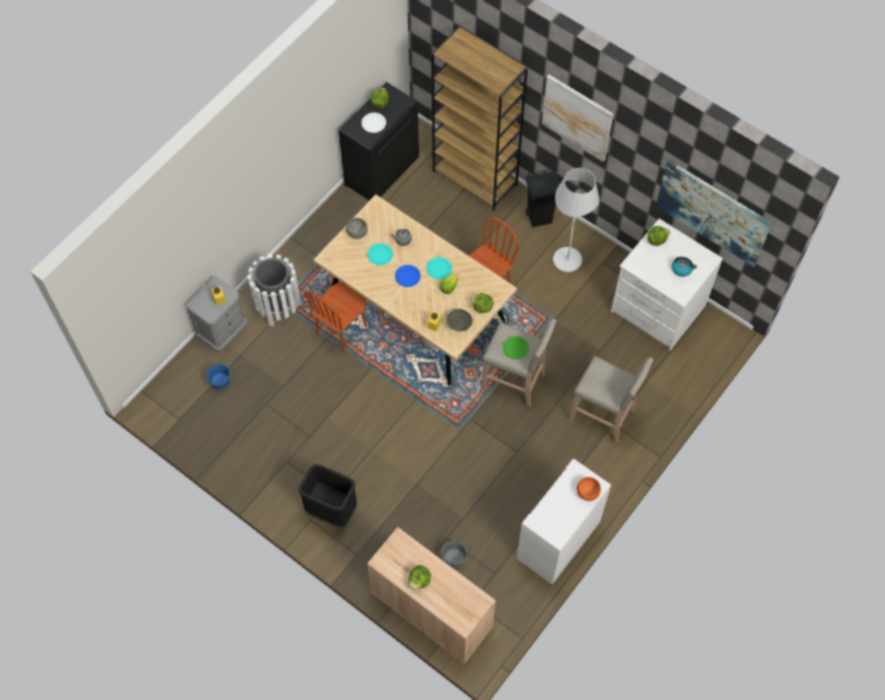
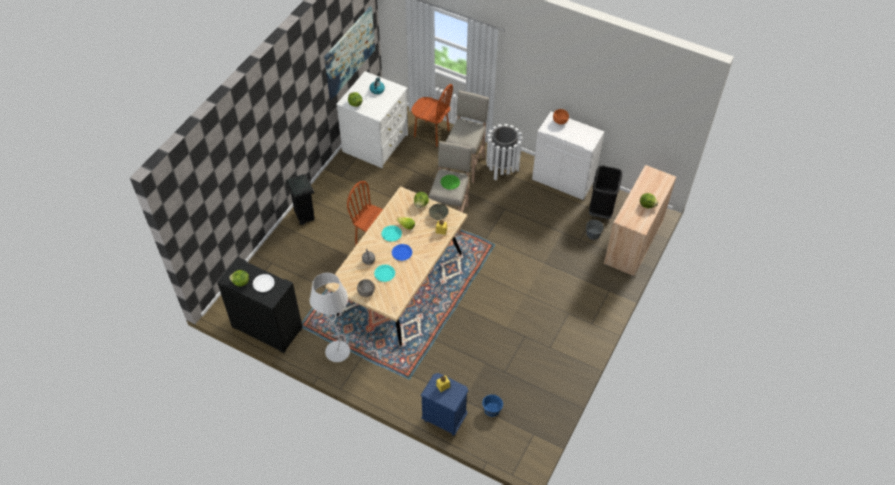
camera: 100 degrees left, 10 degrees down
grey nightstand [185,276,246,353] -> blue nightstand [420,373,468,436]
white trash can [248,254,301,327] -> white trash can moved to [486,124,522,181]
black trash can [299,464,357,529] -> black trash can moved to [589,165,622,219]
brown chair [304,282,367,354] -> brown chair moved to [411,84,453,147]
brown bookcase [431,27,528,211] -> none
picture [542,75,614,162] -> none
white floor lamp [553,168,600,272] -> white floor lamp moved to [309,273,350,362]

